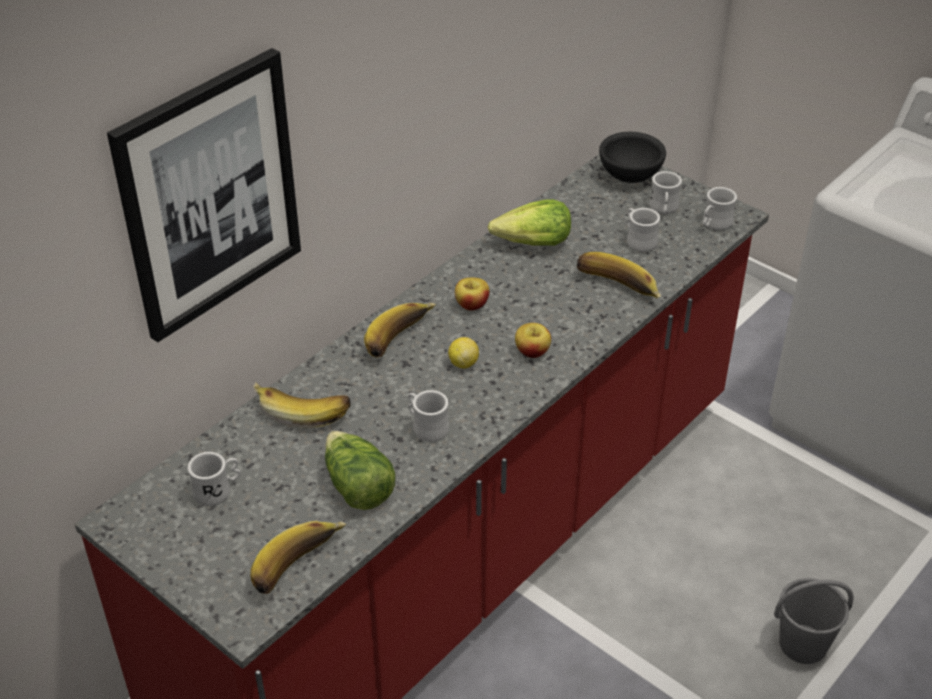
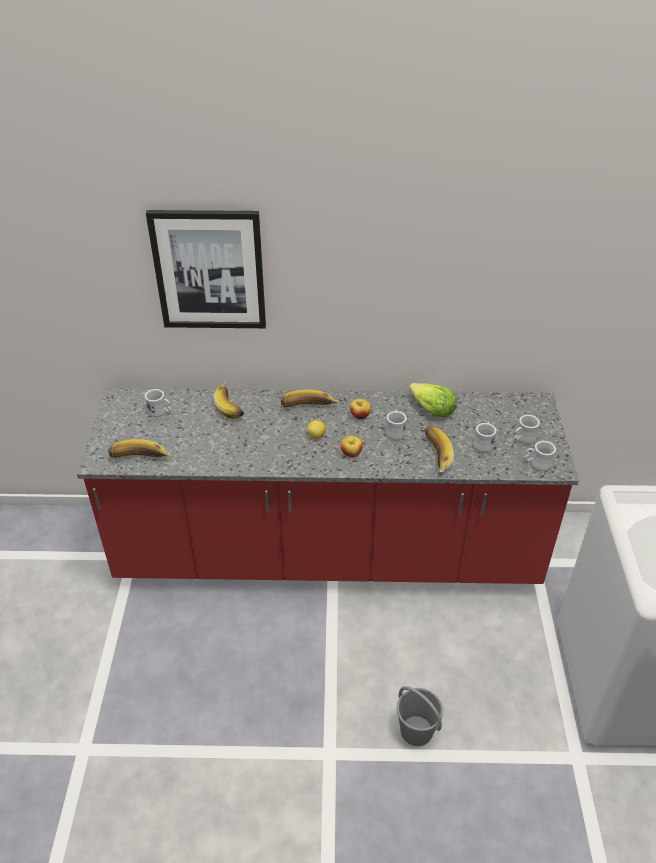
camera: 50 degrees right, 0 degrees up
lettuce [325,431,396,510] -> none
white mug [408,390,449,442] -> white mug moved to [385,409,407,440]
black bowl [599,132,666,183] -> none

